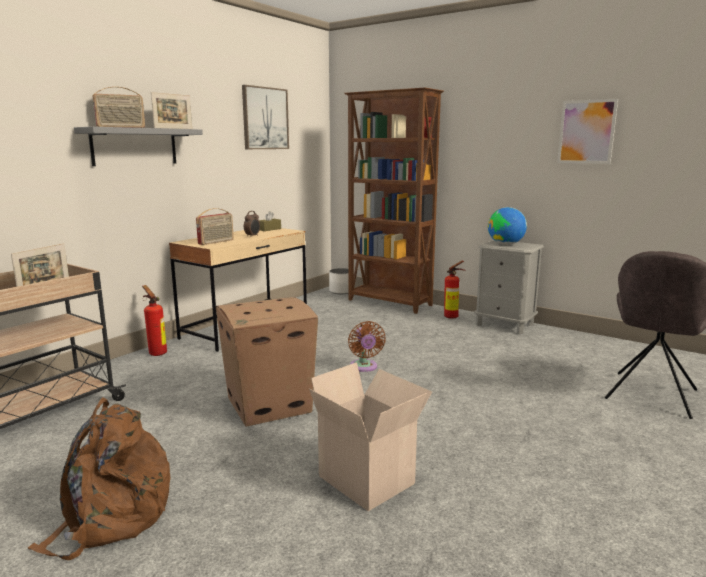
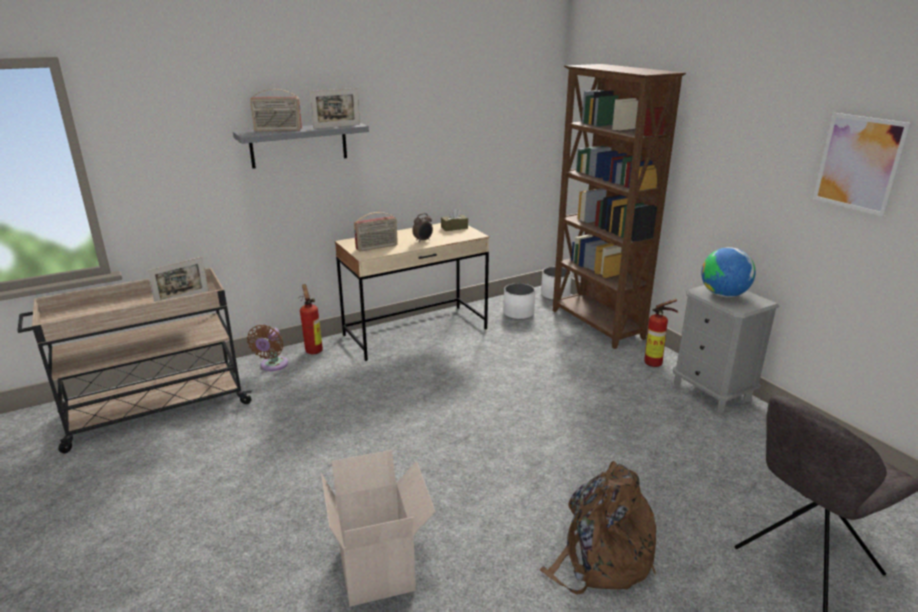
camera: 25 degrees right, 10 degrees up
brown backpack [28,397,171,560] -> brown backpack moved to [540,461,656,595]
cardboard box [216,297,318,427] -> none
picture [242,85,289,149] -> none
brown fan [348,321,386,372] -> brown fan moved to [247,325,288,371]
none -> white planter [503,283,535,320]

